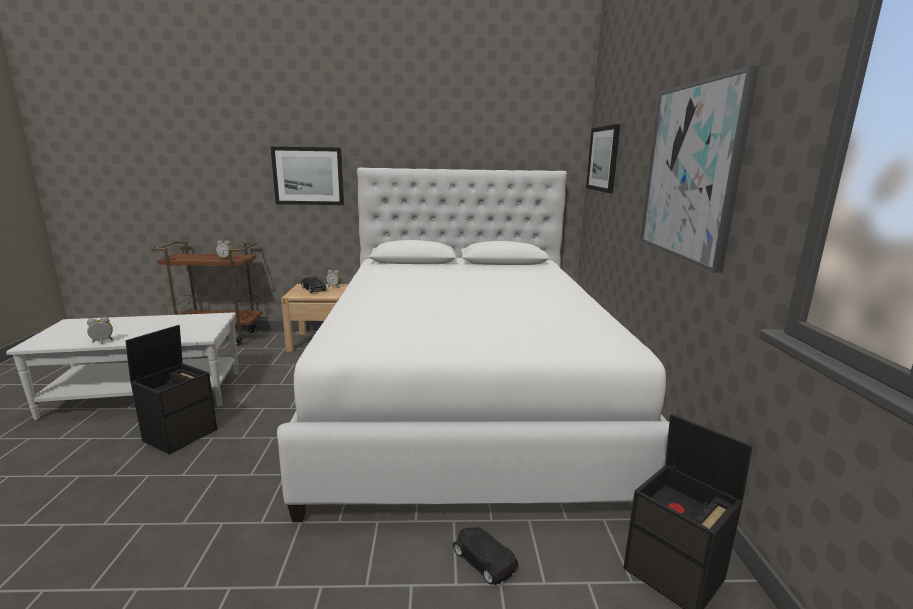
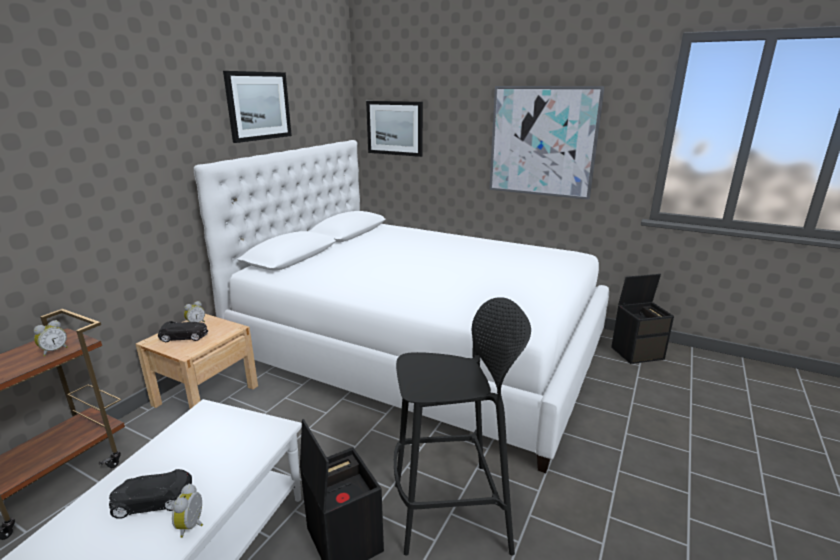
camera: 60 degrees left, 5 degrees up
picture [271,147,344,205] -> picture moved to [223,71,292,143]
black toy car [453,527,518,585] -> black toy car moved to [109,469,192,519]
none -> black stool [394,297,531,556]

